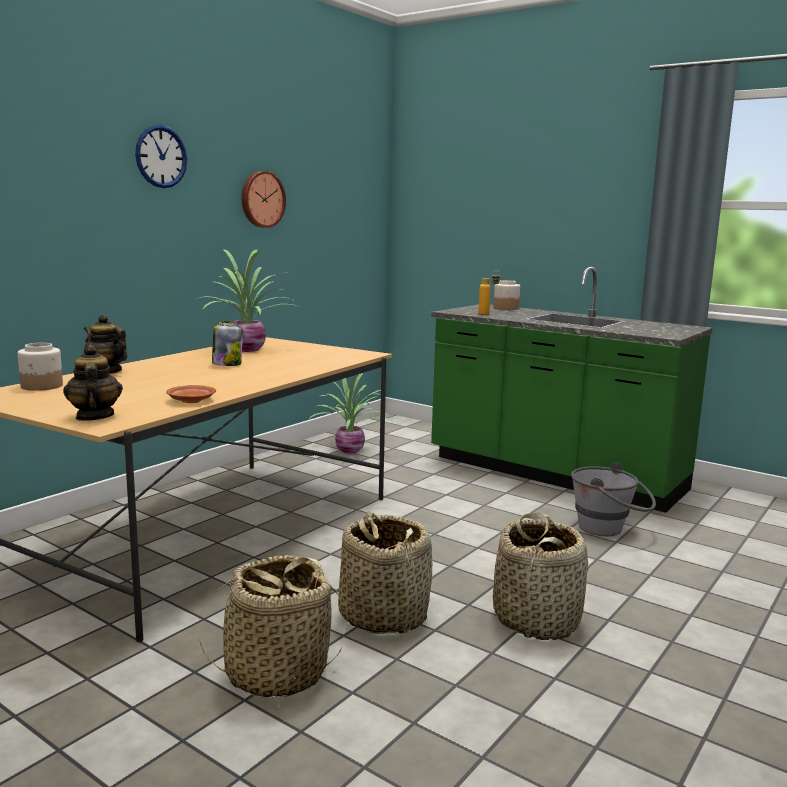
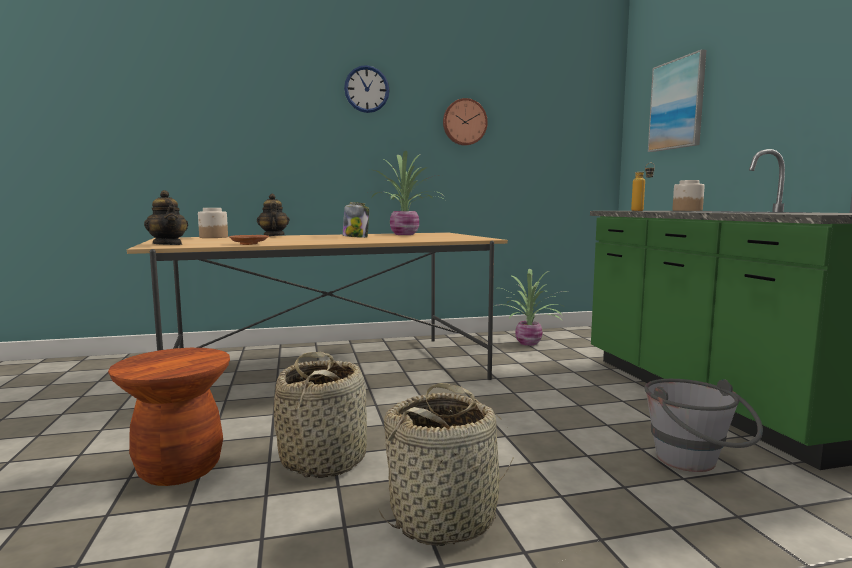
camera: 40 degrees right, 5 degrees down
teapot [63,344,123,421] -> teapot turned 120 degrees clockwise [144,190,188,245]
basket [198,555,343,698] -> brown stool [108,348,230,486]
none -> picture [648,49,706,152]

